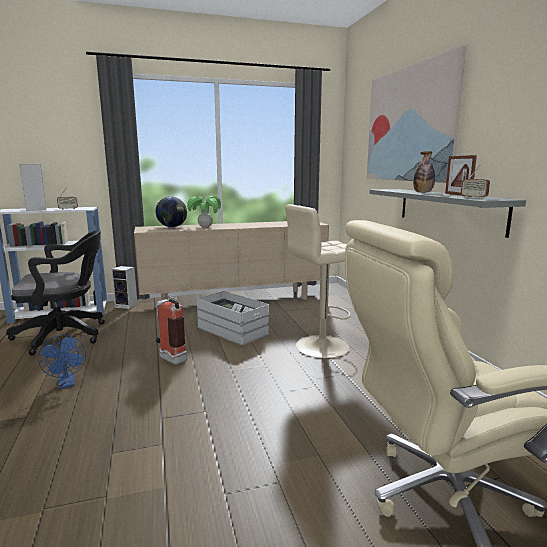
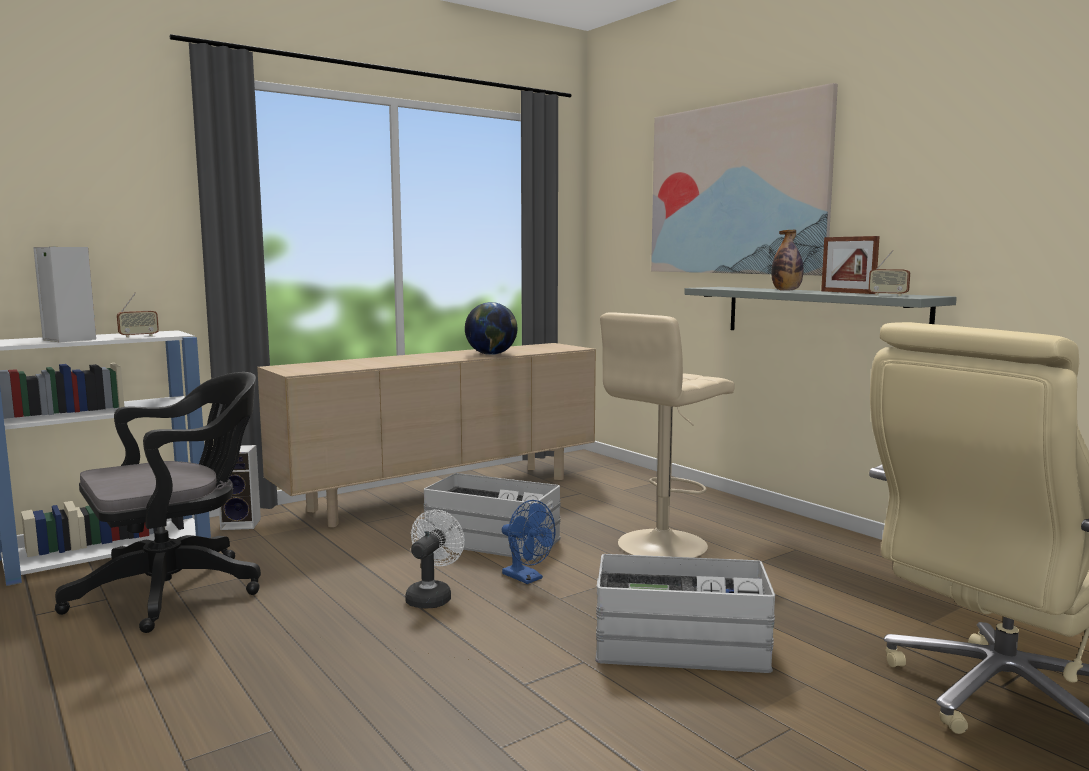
camera: 20 degrees left, 5 degrees down
blue fan [38,335,86,389] -> blue fan moved to [502,500,556,584]
fire extinguisher [155,295,187,365] -> white fan [405,510,465,609]
globe [156,196,187,227] -> globe moved to [465,302,517,355]
potted plant [187,196,221,227] -> none
none -> grey storage box [595,554,775,673]

